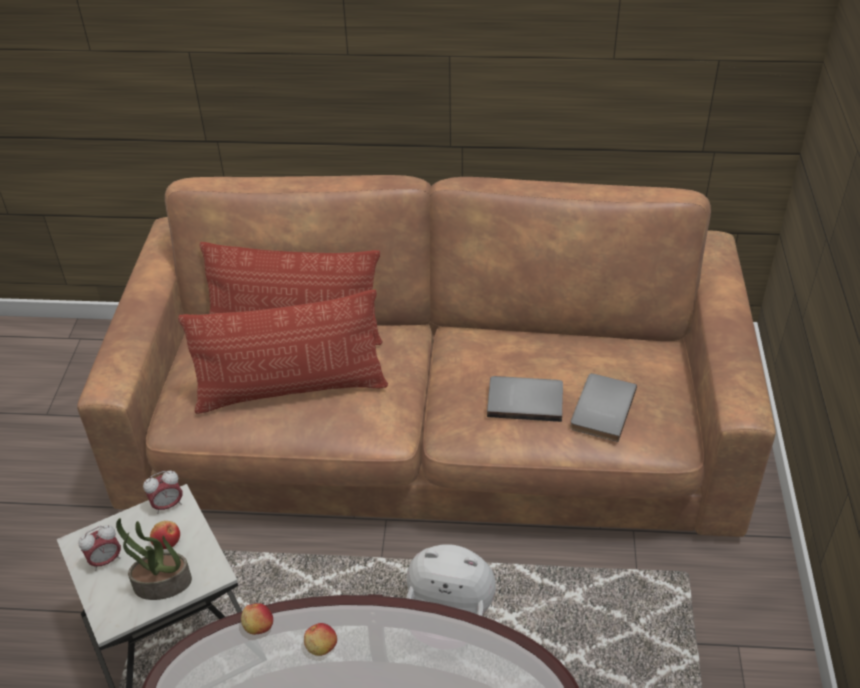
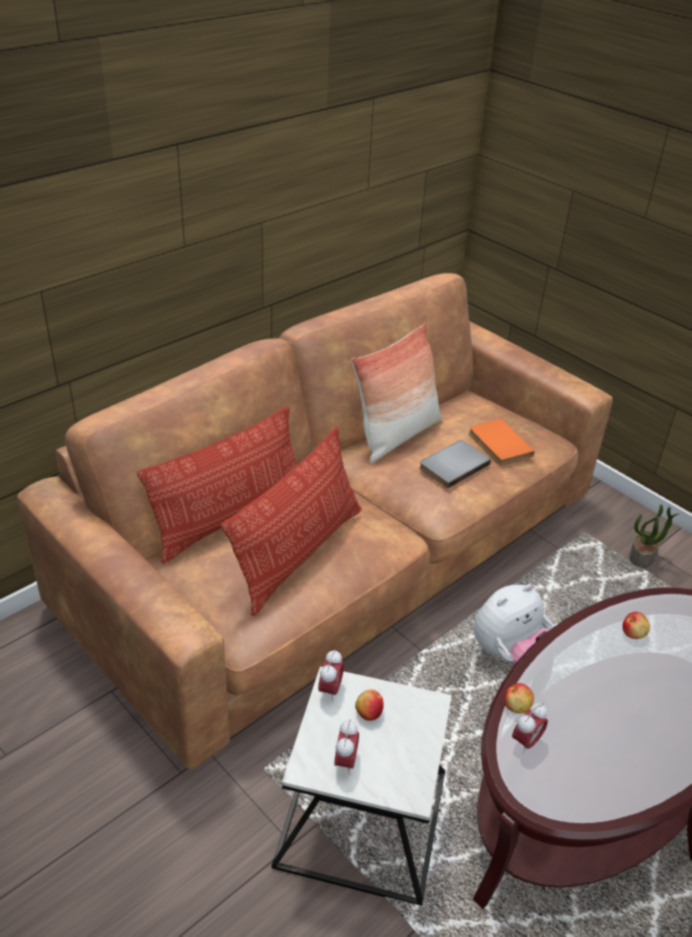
camera: 50 degrees left, 5 degrees down
potted plant [116,518,192,600] -> potted plant moved to [629,504,679,568]
apple [304,623,337,656] -> apple moved to [622,612,650,639]
grey book [570,373,637,442] -> orange book [469,418,535,466]
none -> pillow [351,323,442,463]
none -> alarm clock [512,703,548,754]

